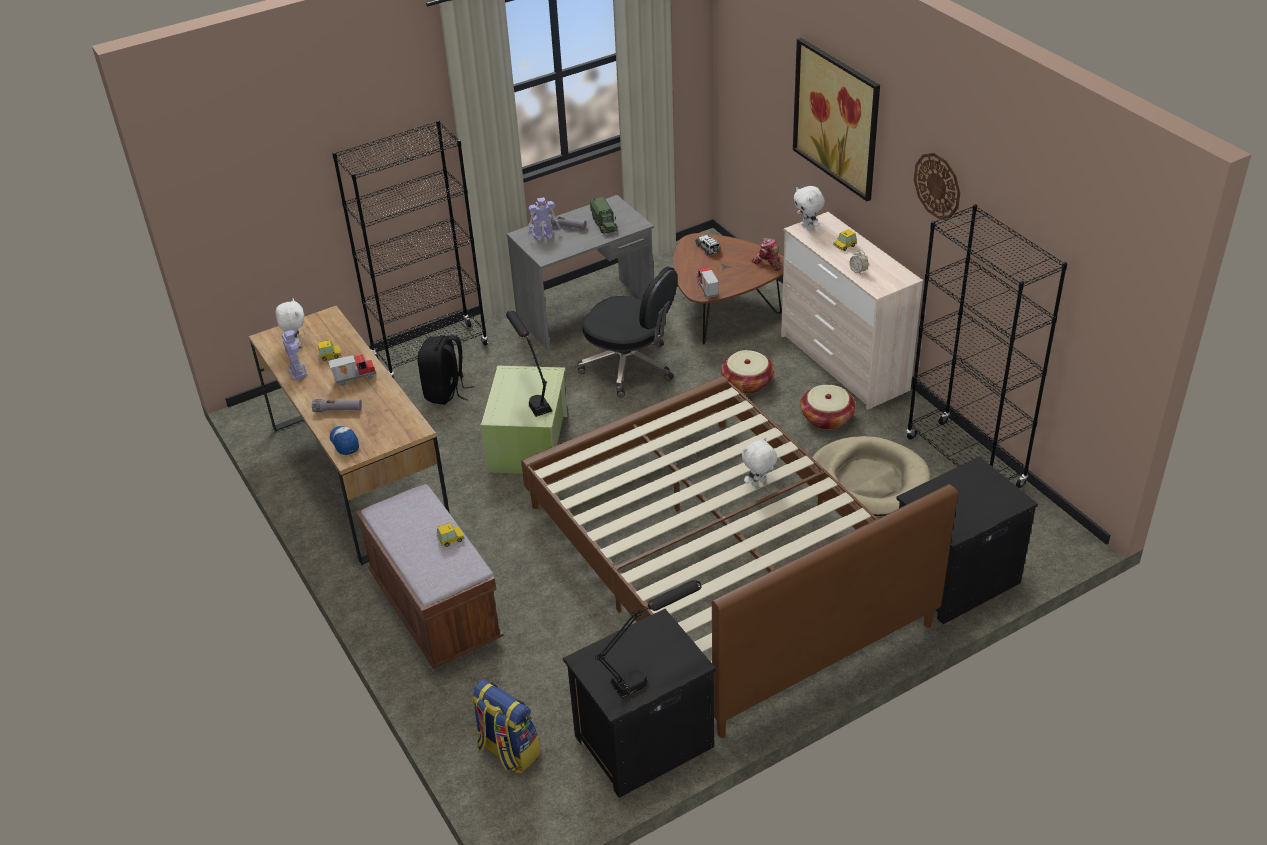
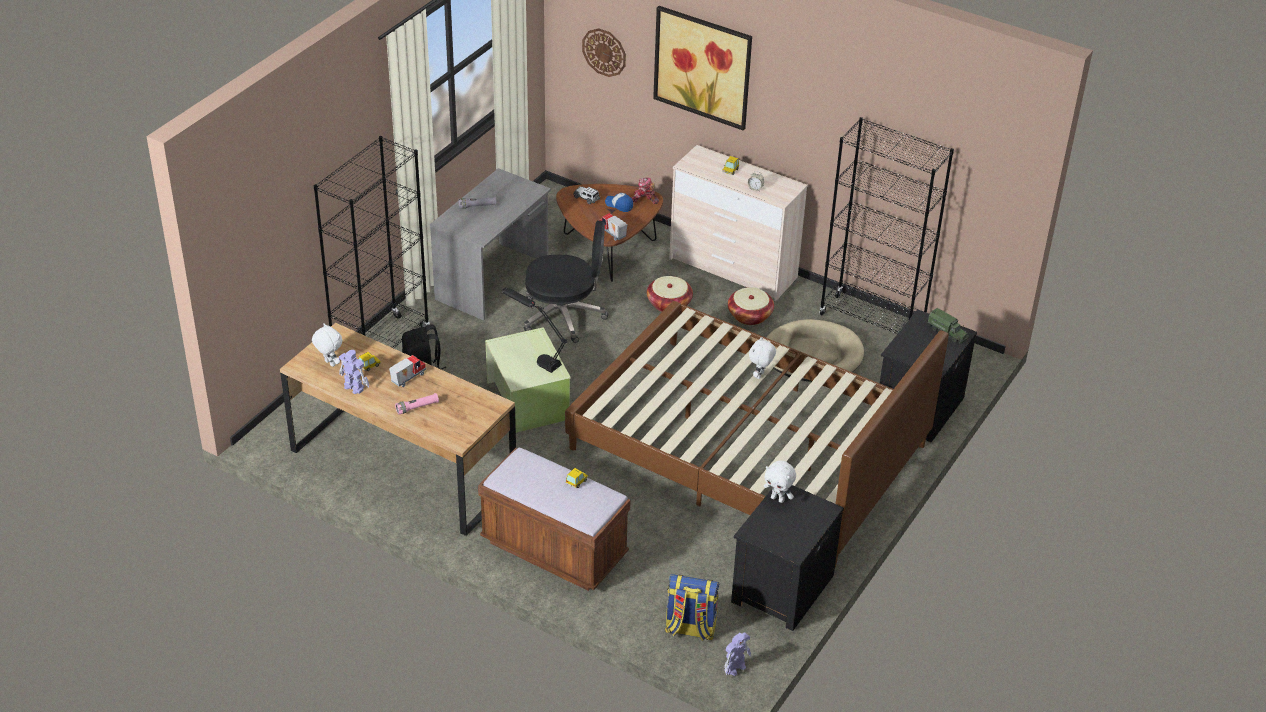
camera: 30 degrees left, 0 degrees up
grey flashlight [312,399,362,412] -> pink flashlight [395,393,439,414]
cap [330,426,359,455] -> cap moved to [605,193,633,212]
toy robot [528,197,561,241] -> toy robot moved to [724,632,751,676]
toy truck [590,197,618,234] -> toy truck moved to [928,308,969,343]
black table lamp [595,580,701,698] -> none
white plush toy [794,186,825,231] -> white plush toy moved to [764,461,796,503]
wall clock [914,153,960,219] -> wall clock moved to [582,28,626,77]

